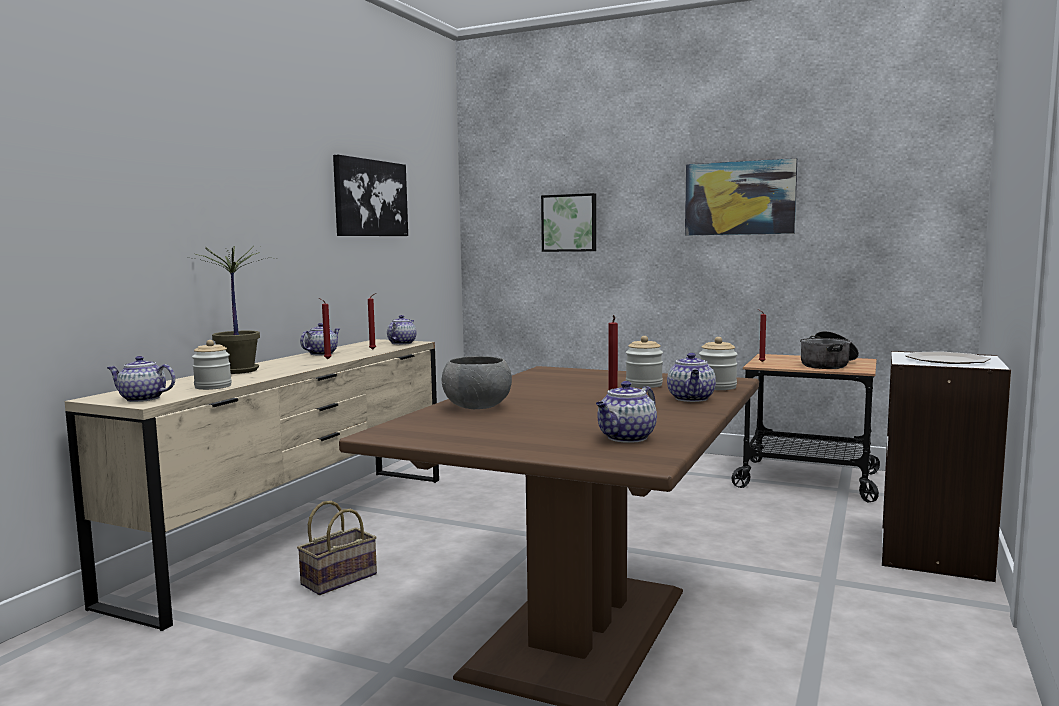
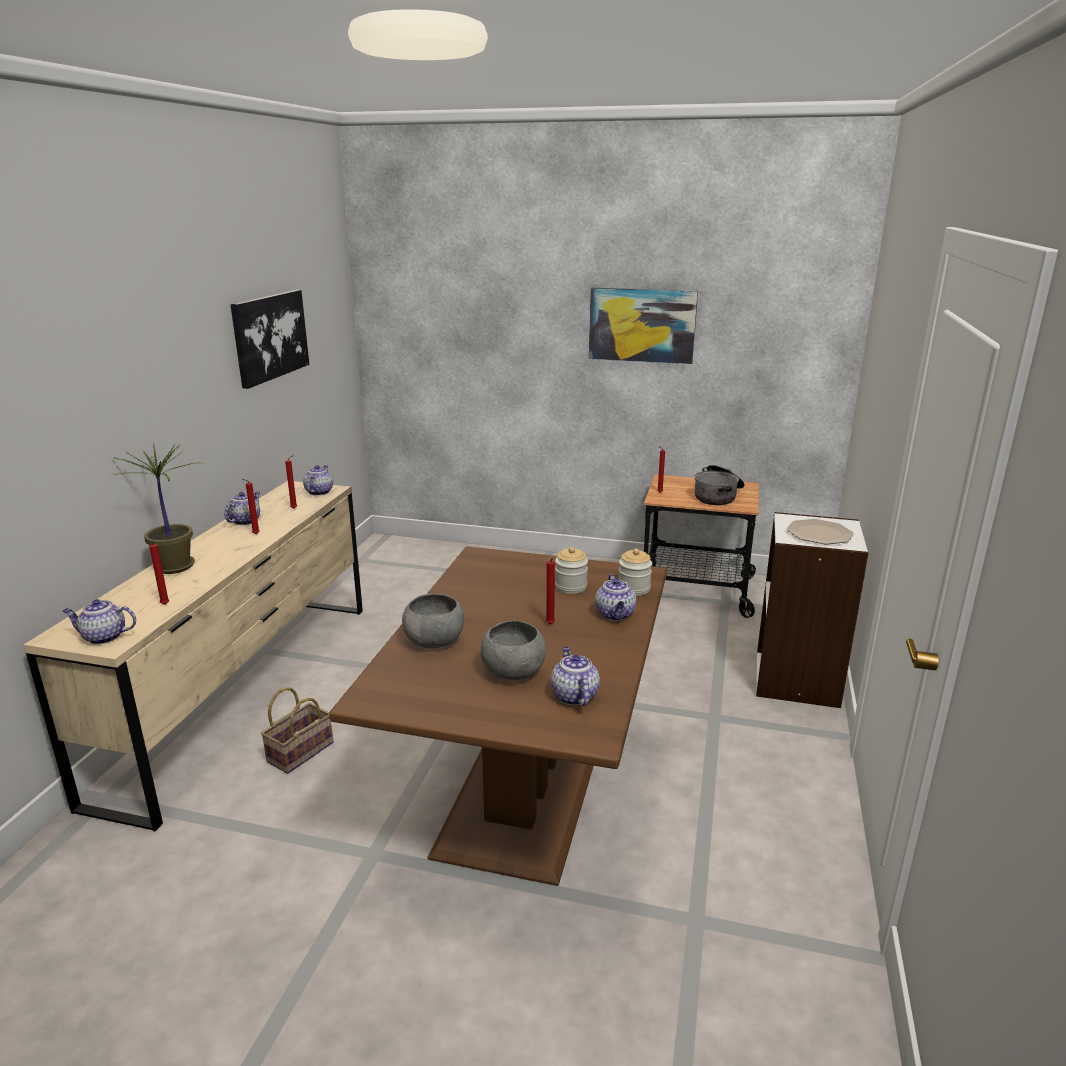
camera: 10 degrees left, 15 degrees up
jar [192,340,232,390] -> red candle [148,541,169,605]
picture [541,193,596,252] -> none
teapot [596,381,657,443] -> teapot turned 135 degrees clockwise [551,647,600,706]
none -> grey bowl [481,620,546,680]

